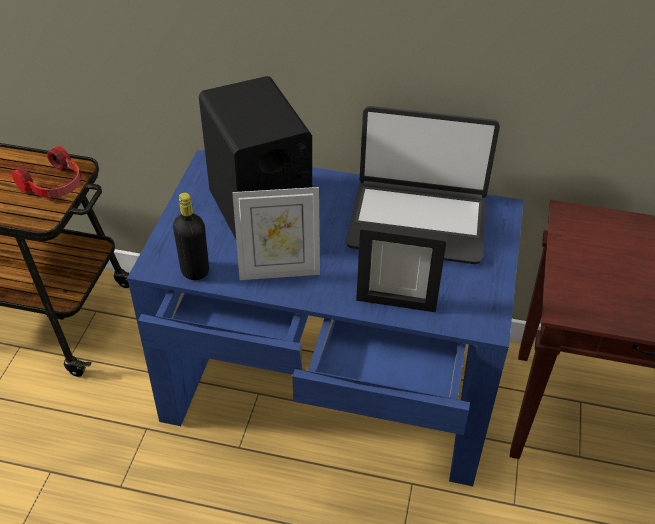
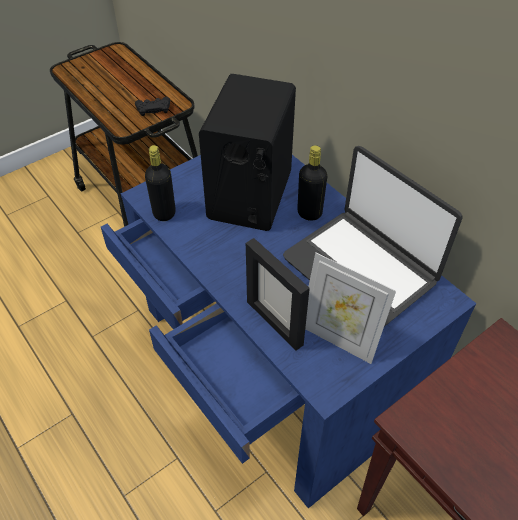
camera: 40 degrees right, 5 degrees up
headphones [12,146,81,198] -> black game controller [135,97,170,116]
picture frame [232,187,320,280] -> picture frame moved to [305,253,396,364]
none -> black bottle [297,145,327,221]

